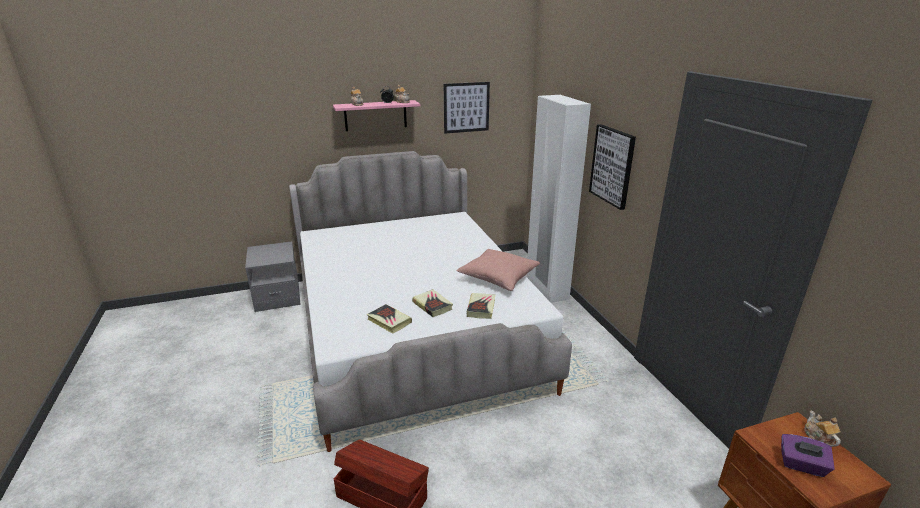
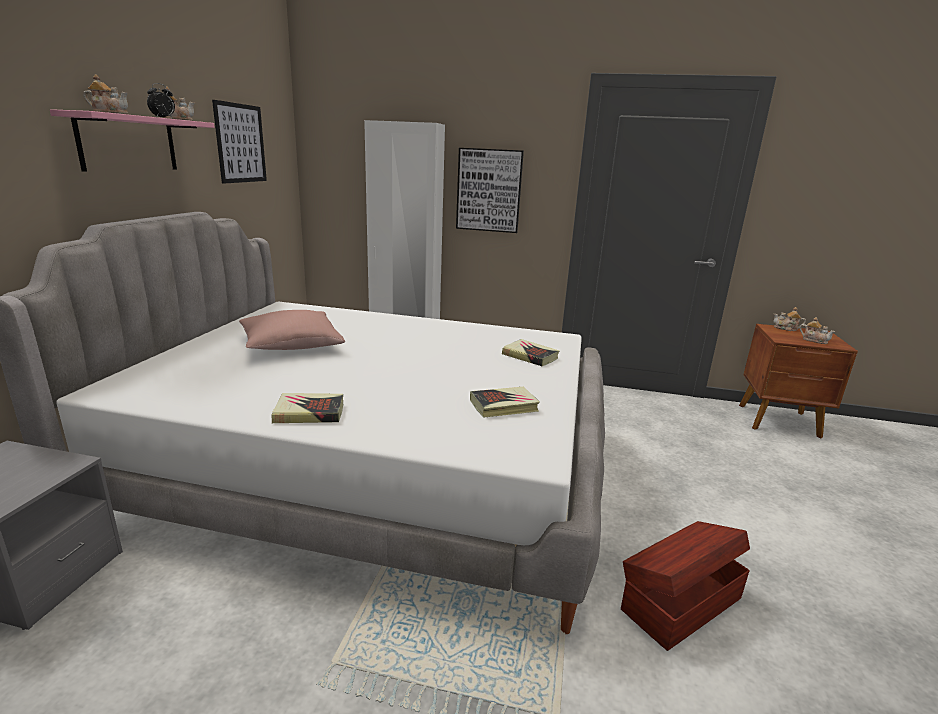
camera: 60 degrees left, 5 degrees down
book [412,289,453,317] -> book moved to [271,393,343,423]
pink pillow [457,249,540,291] -> pink pillow moved to [239,310,345,350]
purple tissue box [781,434,835,477] -> teapot [799,317,836,344]

